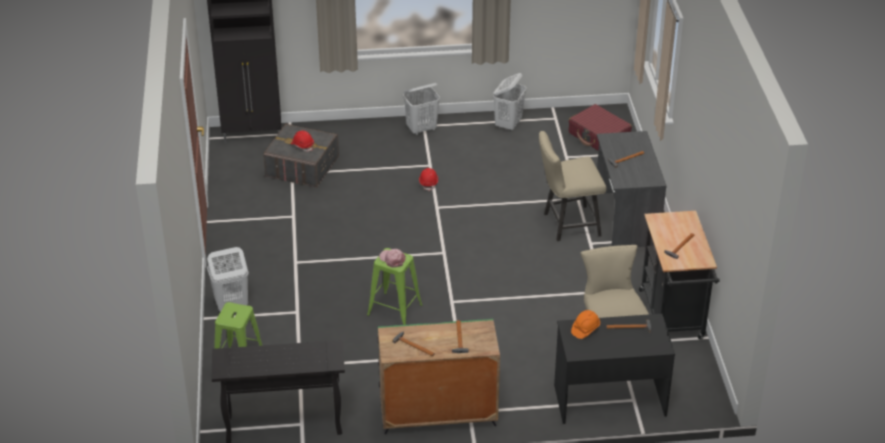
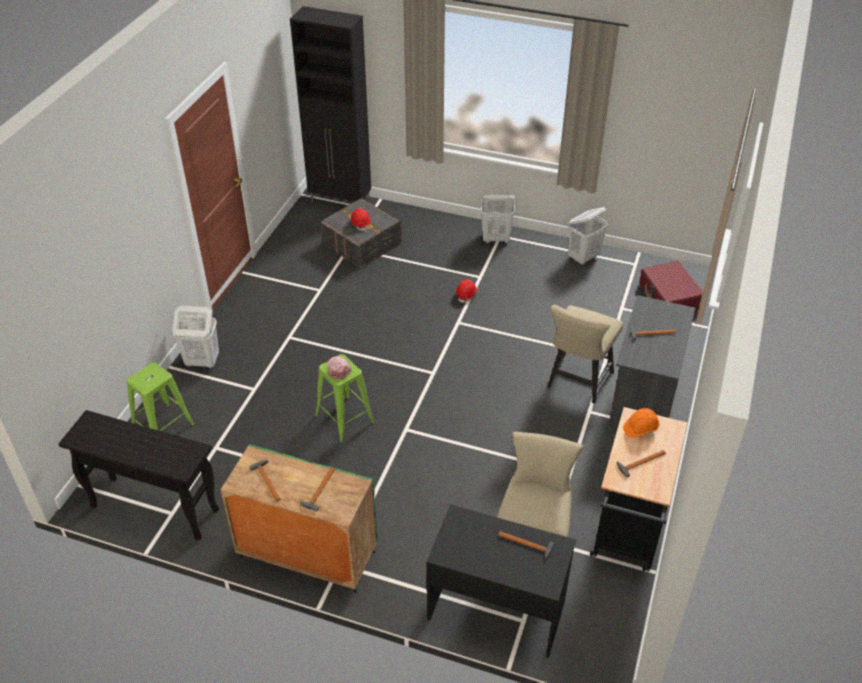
camera: 25 degrees right, 5 degrees up
beige chair [539,131,607,241] -> beige chair turned 75 degrees counterclockwise [547,305,623,404]
orange hard hat [571,310,600,339] -> orange hard hat moved to [623,408,660,438]

